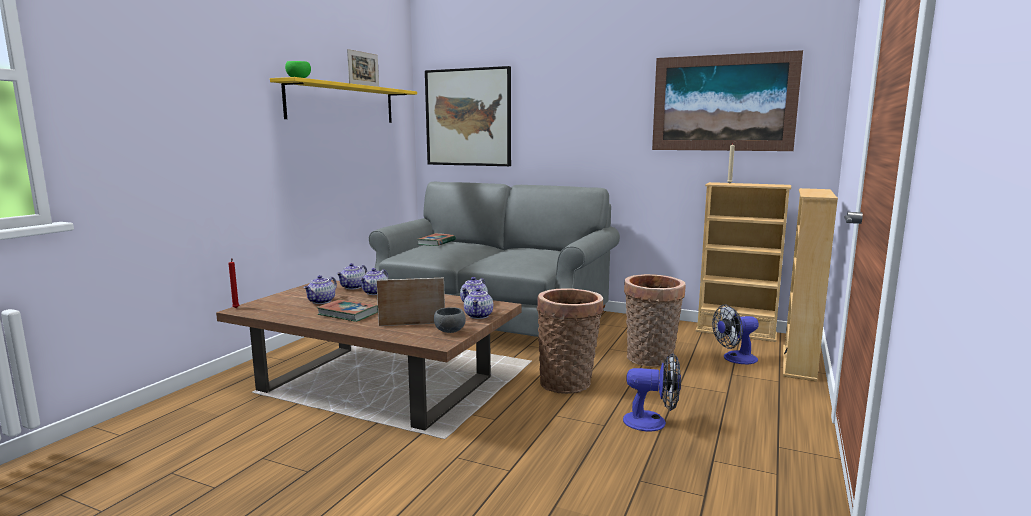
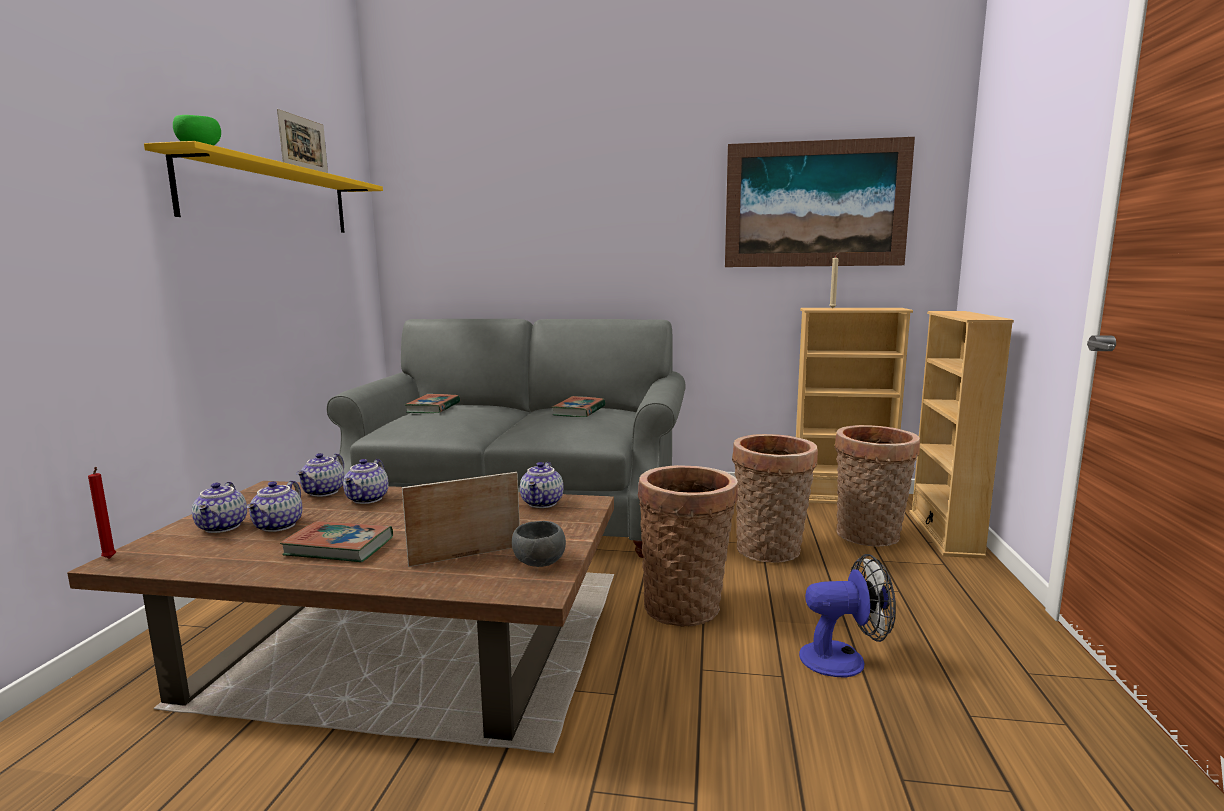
camera: 15 degrees left, 0 degrees up
picture [425,66,511,166] -> none
teapot [464,288,493,319] -> teapot moved to [192,482,247,533]
fan [712,305,759,364] -> basket [835,425,920,546]
none -> book [552,396,606,417]

